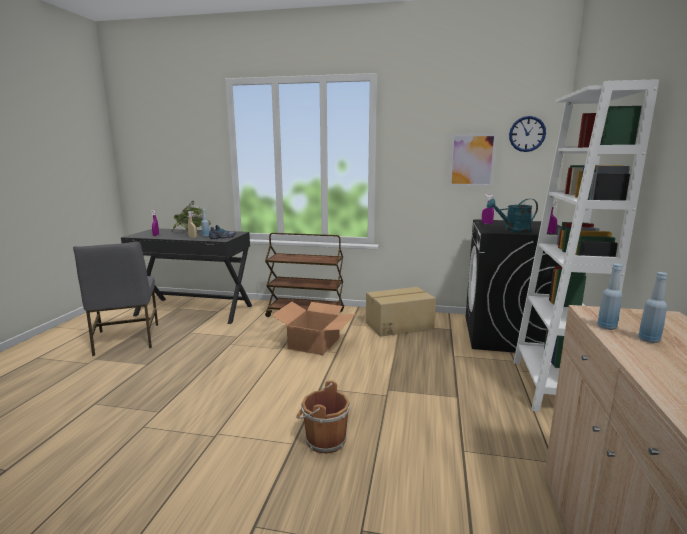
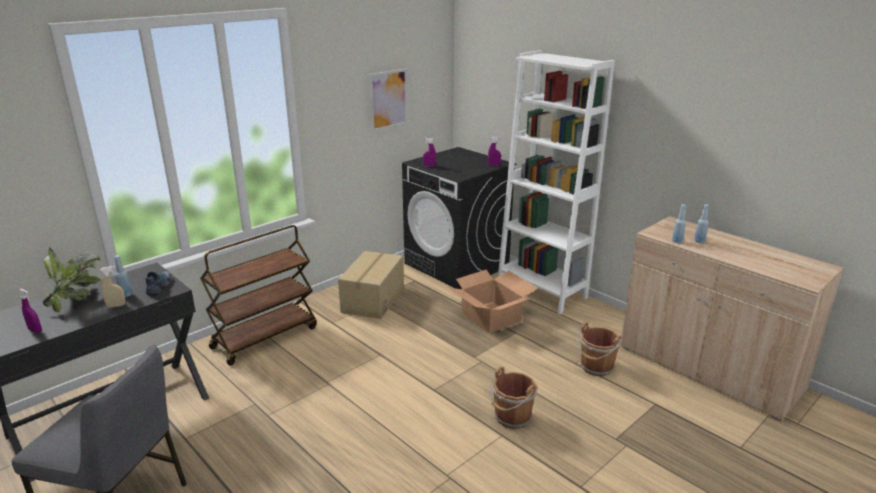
camera: 55 degrees left, 10 degrees up
cardboard box [272,302,355,355] -> cardboard box moved to [448,270,538,333]
turquoise watering can [487,199,538,233] -> none
wall clock [509,116,546,152] -> none
none -> brown bucket [577,322,621,376]

